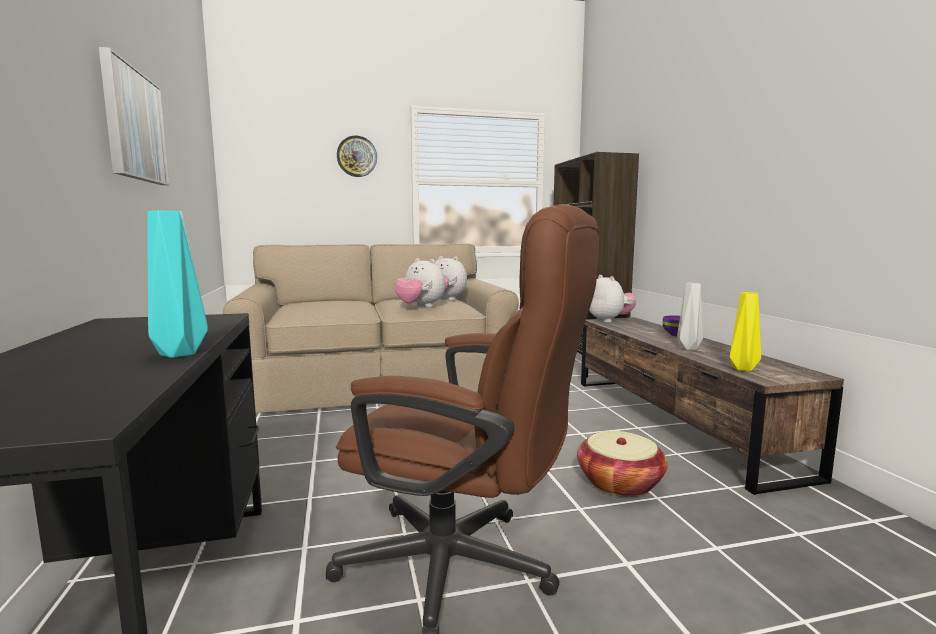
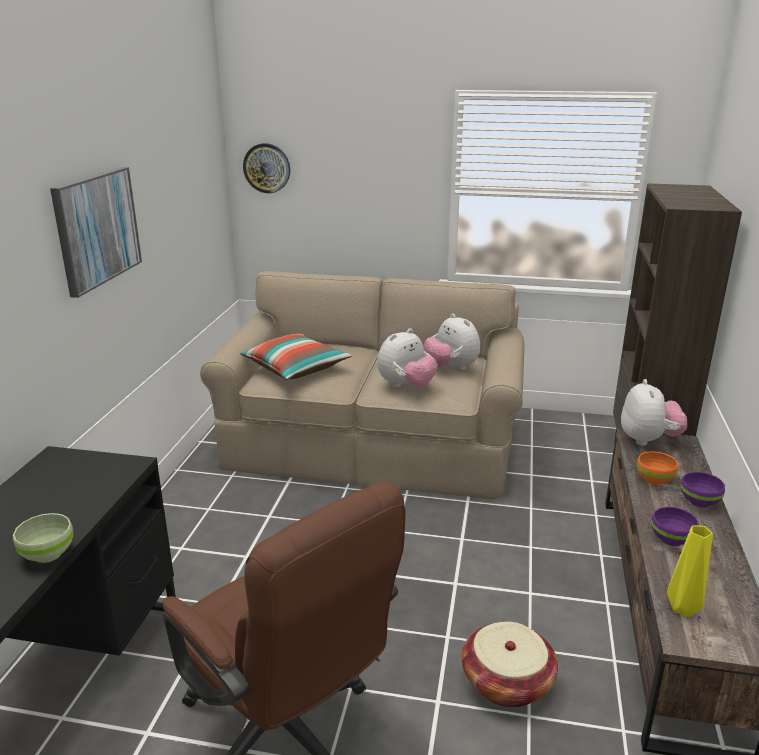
camera: 25 degrees right, 15 degrees up
turquoise vase [147,211,208,358] -> green bowl [13,513,74,563]
wall clock [337,135,377,177] -> wall clock moved to [243,143,290,193]
plush toy [395,258,445,307] -> plush toy turned 105 degrees counterclockwise [377,328,438,387]
grey vase [677,283,703,350] -> purple bowl [651,507,699,546]
none -> pillow [240,334,352,380]
none -> orange bowl [637,451,678,485]

